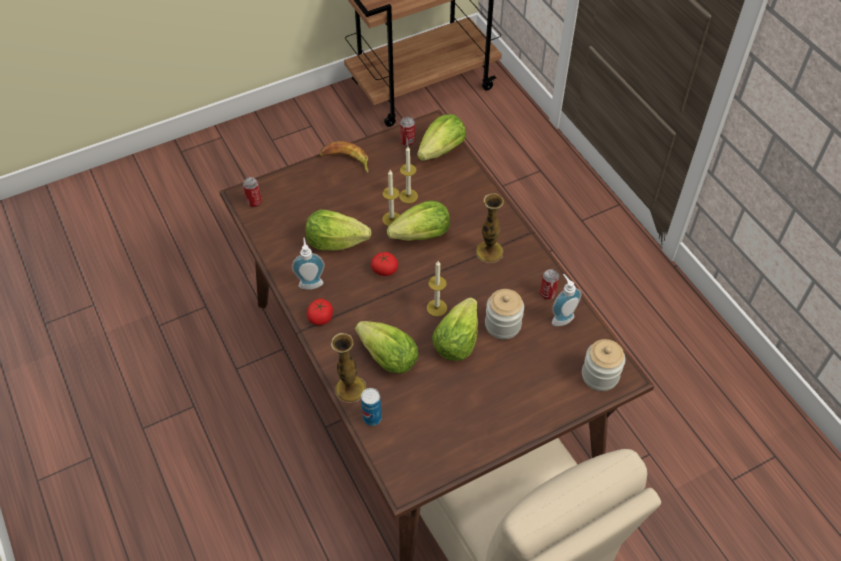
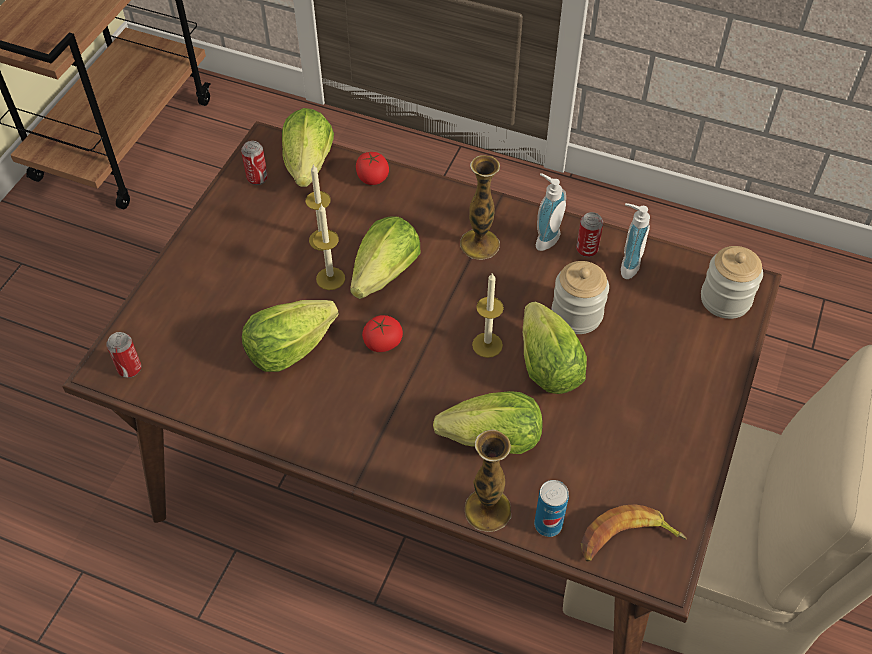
camera: 40 degrees left, 0 degrees up
soap dispenser [292,237,325,290] -> soap dispenser moved to [536,173,566,251]
tomato [307,299,333,325] -> tomato moved to [356,152,389,185]
banana [319,141,368,174] -> banana moved to [581,504,686,562]

